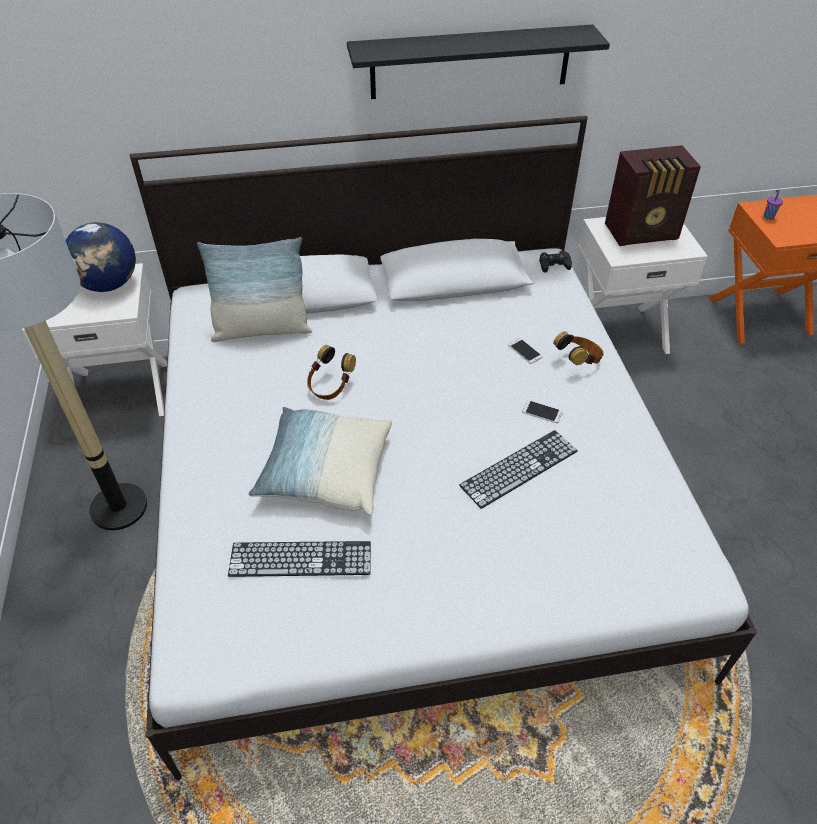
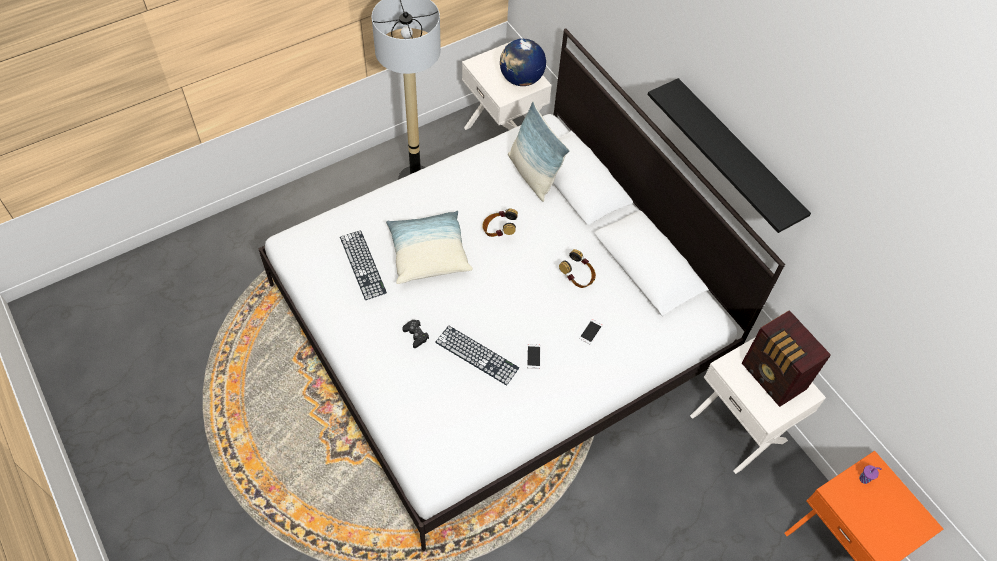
camera: 65 degrees right, 10 degrees up
black game controller [539,250,572,272] -> black game controller moved to [402,320,429,348]
headphones [554,332,604,365] -> headphones moved to [559,249,596,288]

